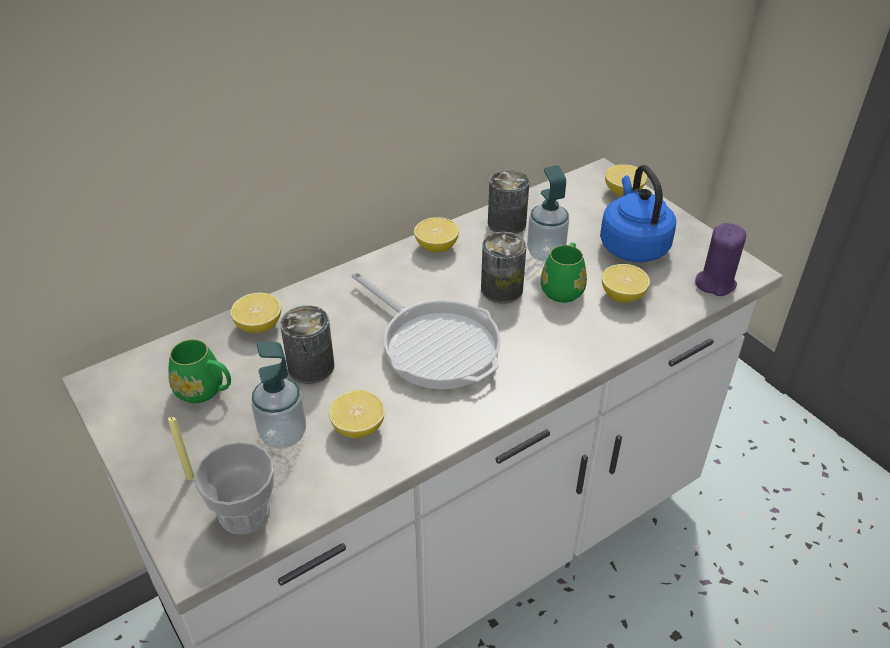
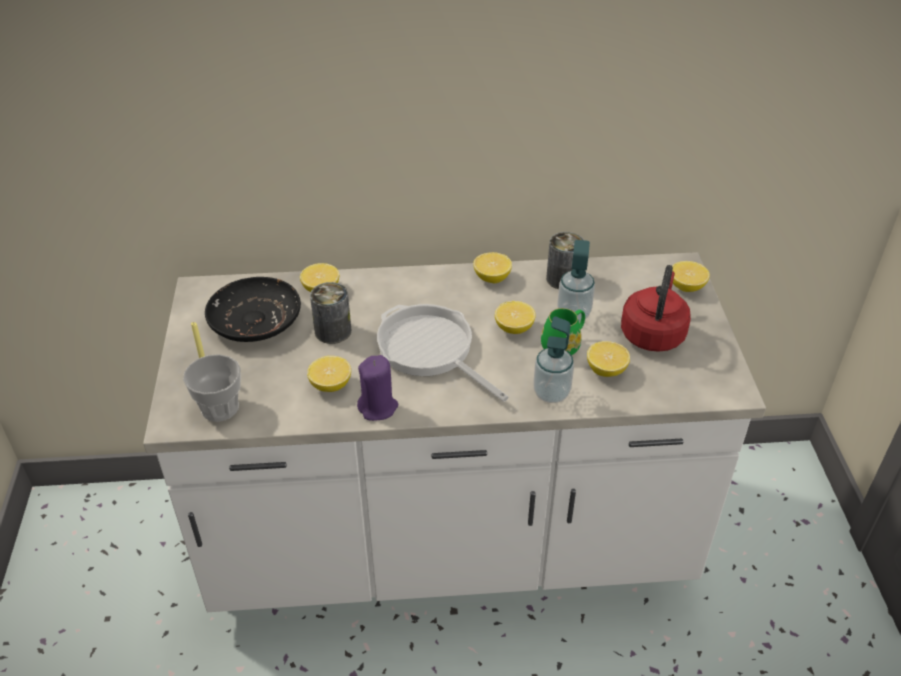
camera: 30 degrees right, 0 degrees up
green mug [169,339,231,403] -> black plate [205,277,301,342]
soap dispenser [251,342,306,449] -> soap dispenser moved to [533,316,574,403]
frying pan [352,272,501,390] -> frying pan turned 150 degrees clockwise [377,304,509,402]
can [481,232,526,303] -> lemon [495,301,536,334]
blue kettle [600,165,676,262] -> red kettle [621,265,691,352]
purple candle [695,223,746,296] -> purple candle moved to [357,355,398,421]

